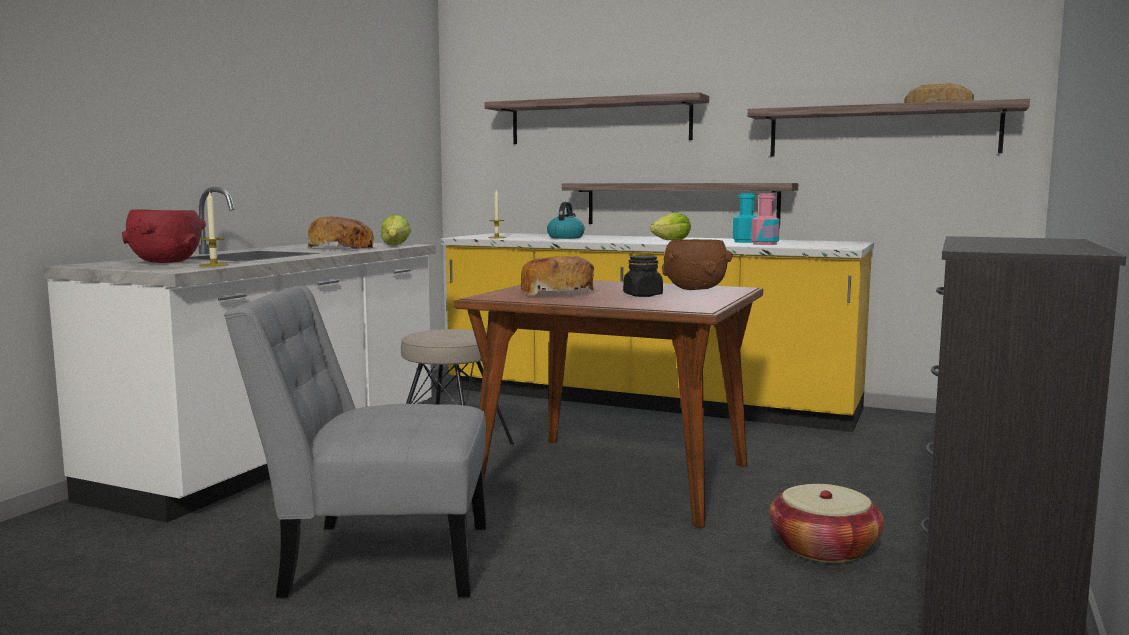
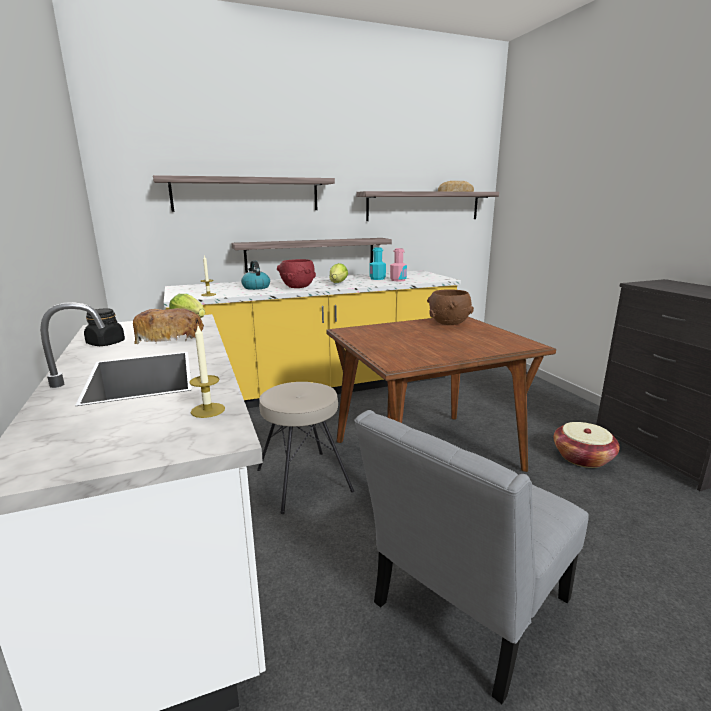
camera: 45 degrees left, 10 degrees up
red bowl [122,209,206,263] -> red bowl moved to [277,259,316,288]
bread [521,256,594,295] -> none
black jar [623,256,663,297] -> black jar moved to [84,309,125,346]

